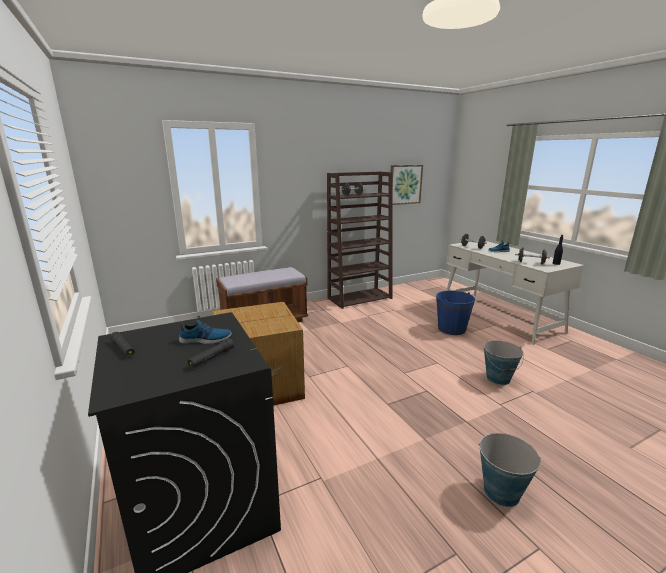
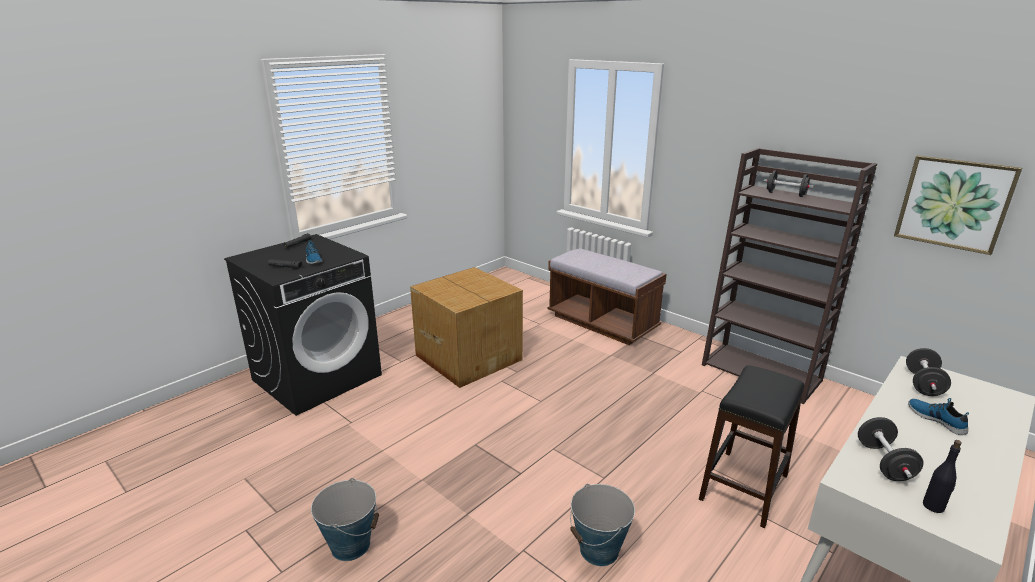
camera: 70 degrees right, 5 degrees up
blue bucket [436,290,475,335] -> black stool [699,365,804,528]

